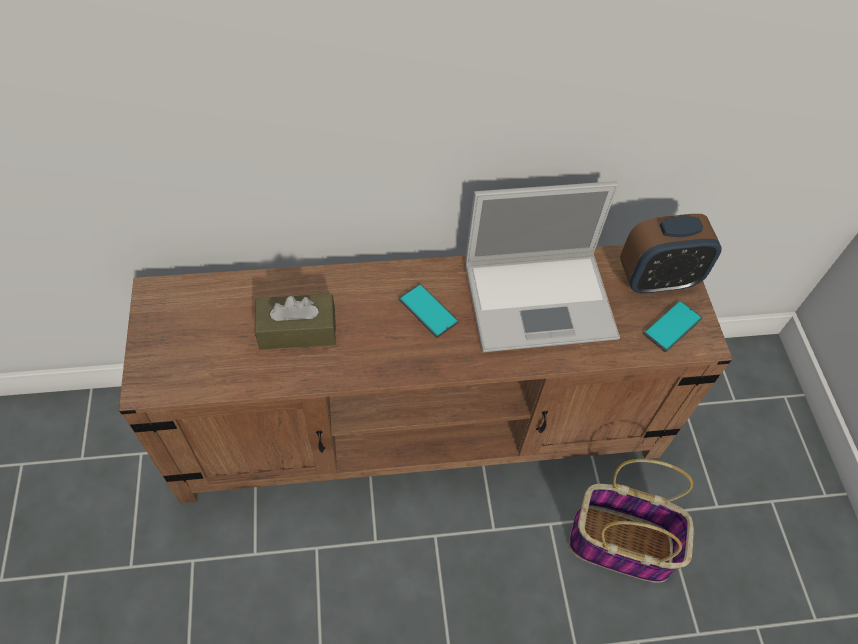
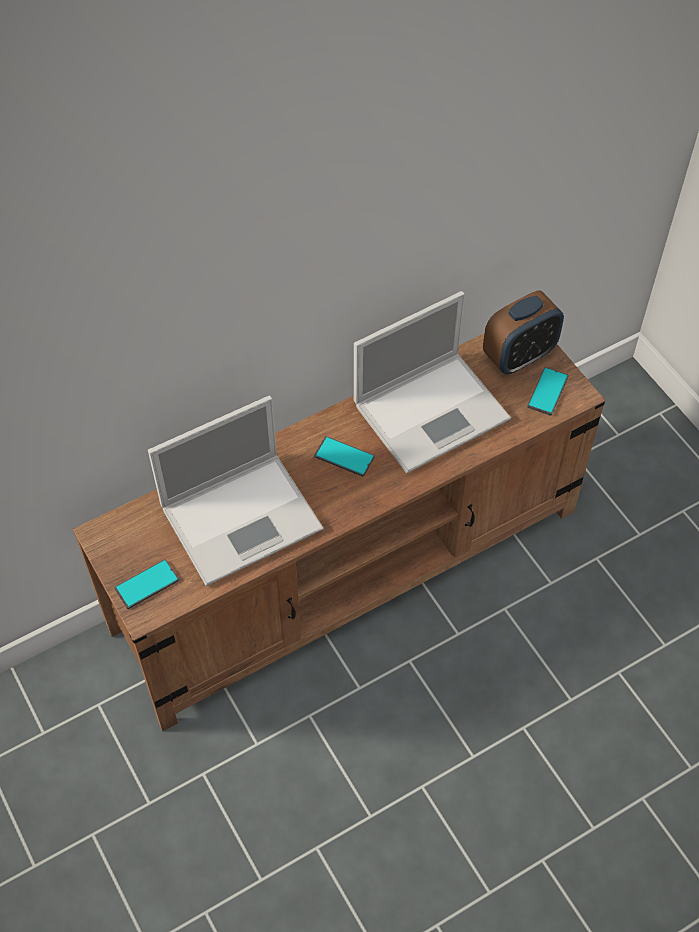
camera: 20 degrees left, 0 degrees up
brown tissue box [255,294,336,350] -> laptop [148,395,323,586]
basket [569,459,694,583] -> none
none -> phone [114,559,179,609]

